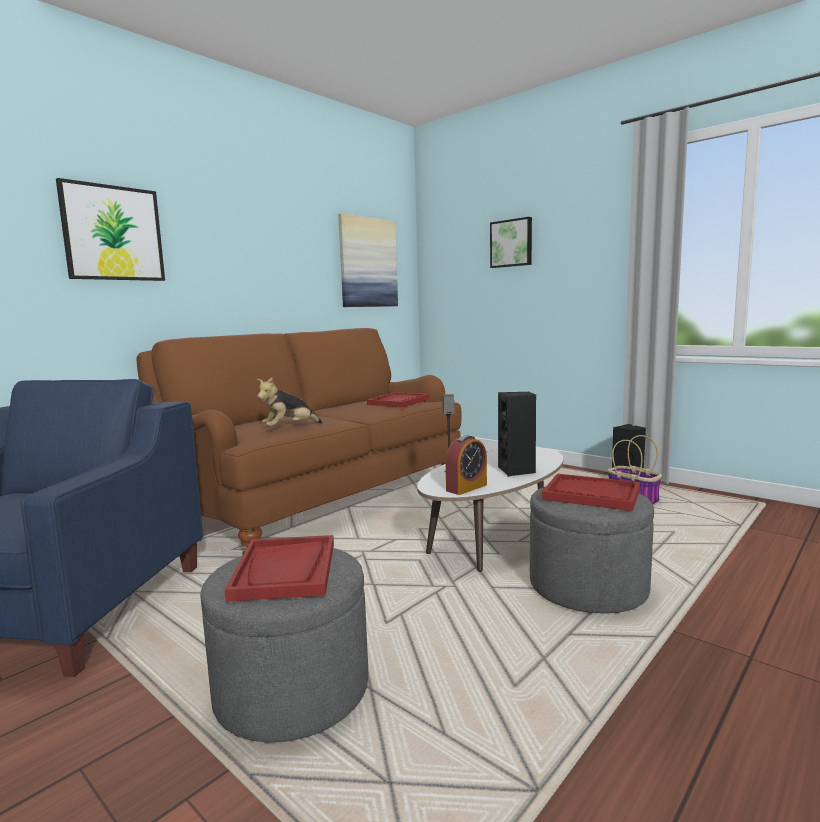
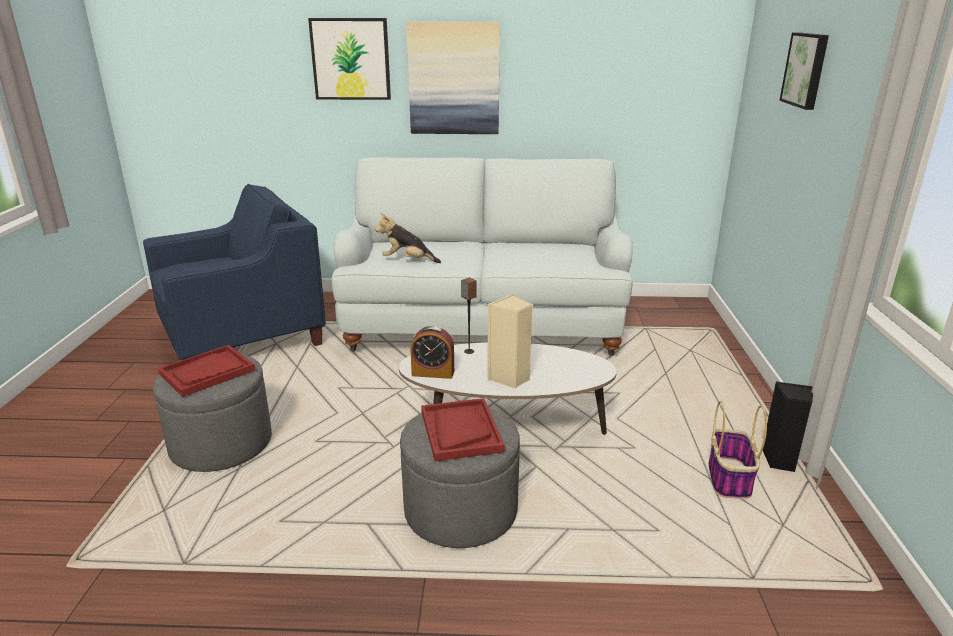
camera: 50 degrees right, 15 degrees up
brown sofa [136,328,462,555] -> white sofa [332,157,633,356]
picture [338,213,398,307] -> picture moved to [406,22,500,134]
red tray [367,392,429,407] -> none
black speaker [498,392,536,476] -> beige speaker [487,294,533,389]

